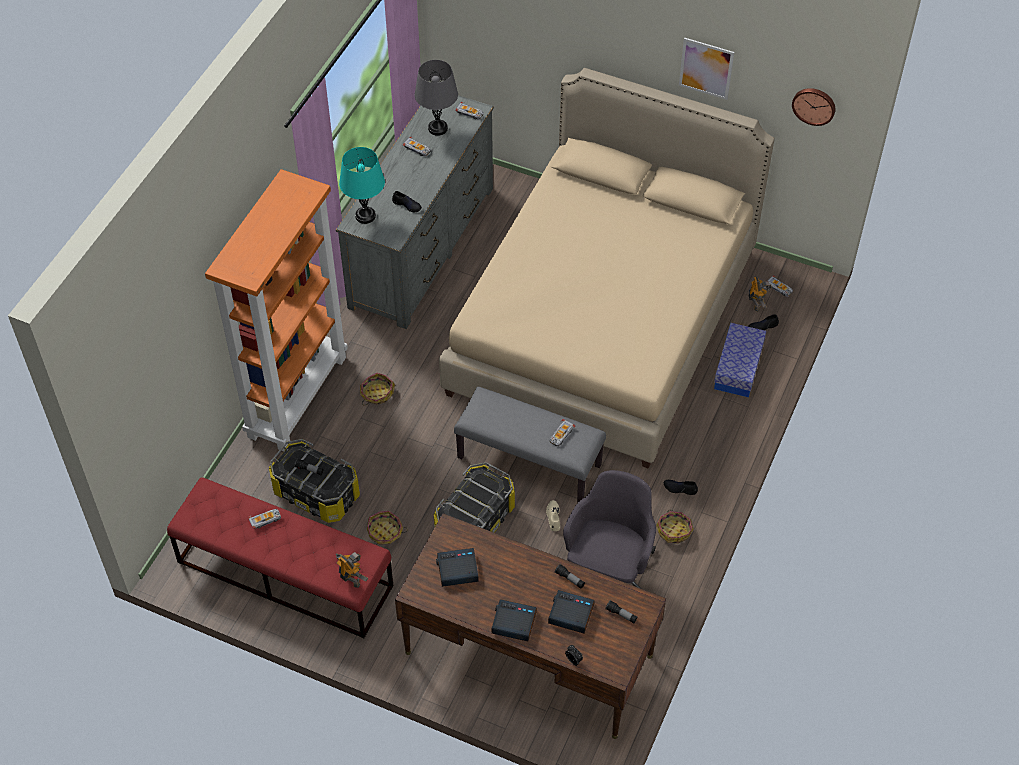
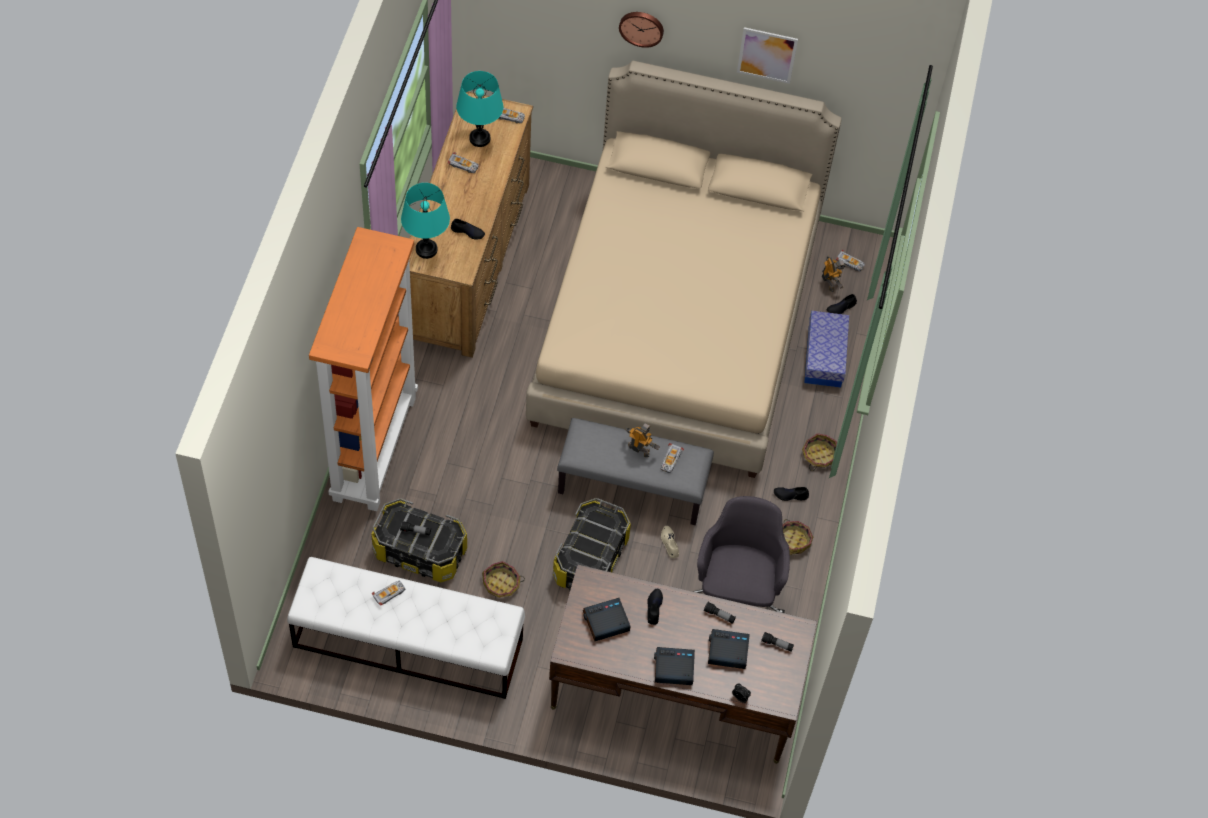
camera: 15 degrees left, 5 degrees up
red bench [167,477,393,638] -> white bench [287,557,525,699]
grey dresser [336,95,494,329] -> brown dresser [409,92,533,358]
toy robot [336,552,369,588] -> toy robot moved to [625,423,660,457]
basket [360,373,395,406] -> basket moved to [802,433,837,471]
grey table lamp [415,60,458,136] -> turquoise table lamp [456,71,503,147]
wall clock [792,88,836,126] -> wall clock moved to [619,12,664,48]
none -> black shoe [647,589,663,625]

